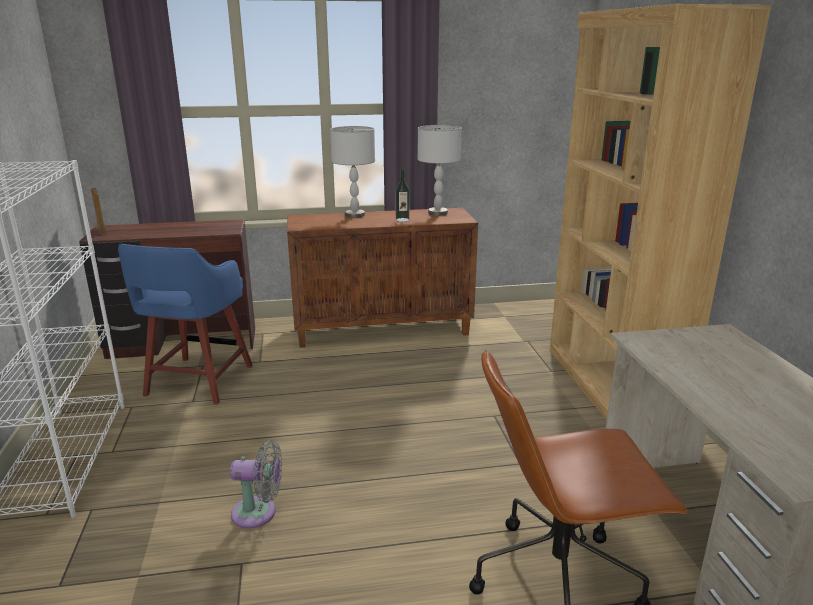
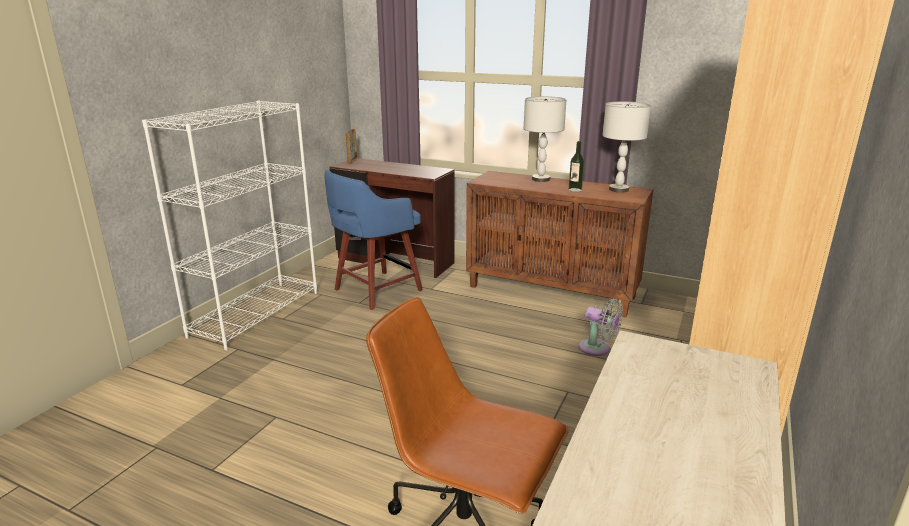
camera: 35 degrees right, 0 degrees up
grey fan [230,440,282,529] -> grey fan moved to [579,299,623,356]

